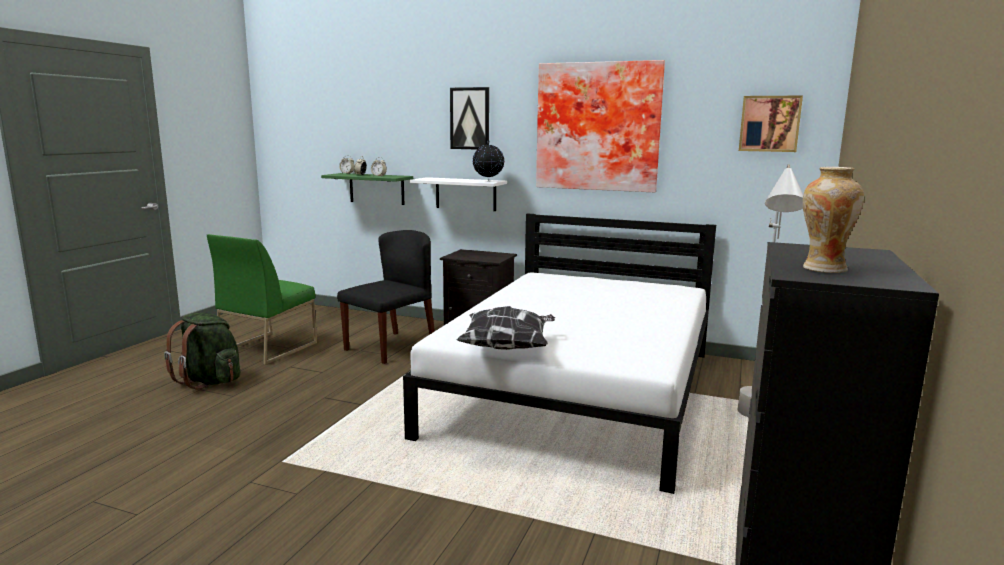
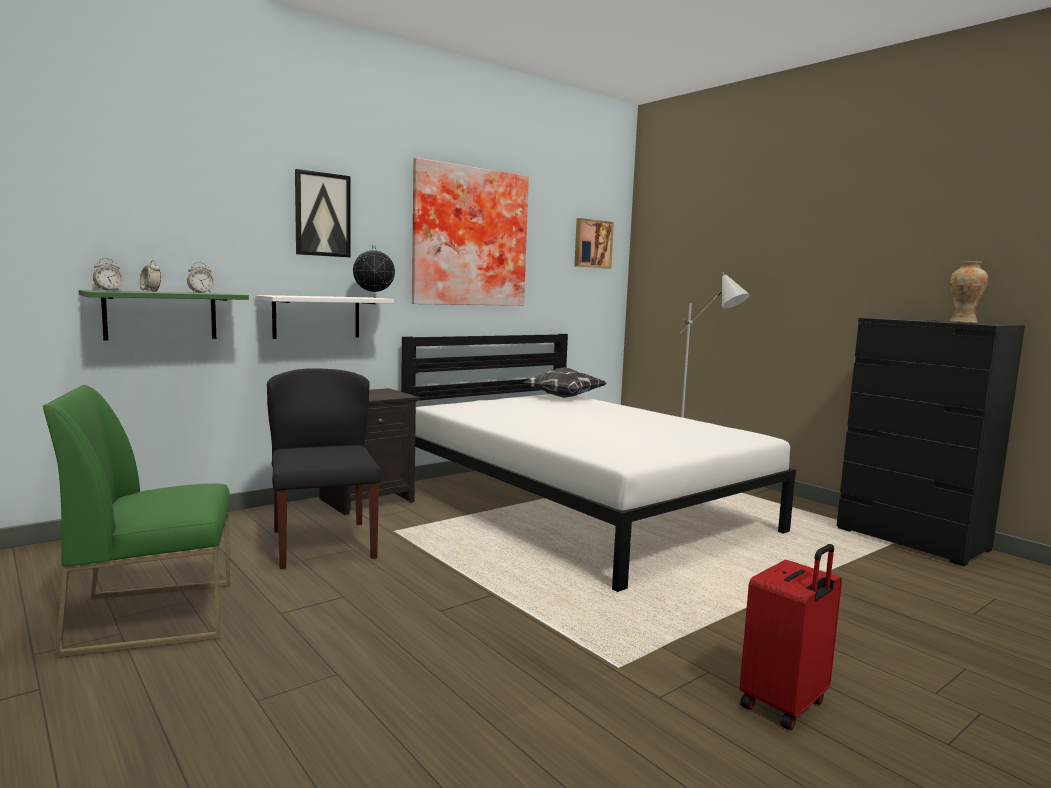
camera: 60 degrees left, 5 degrees down
green backpack [164,313,240,390] -> none
green chair [207,234,317,365] -> green chair turned 105 degrees clockwise [43,385,230,658]
pillow [457,306,555,350] -> pillow moved to [524,367,607,398]
none -> red suitcase [740,544,842,730]

